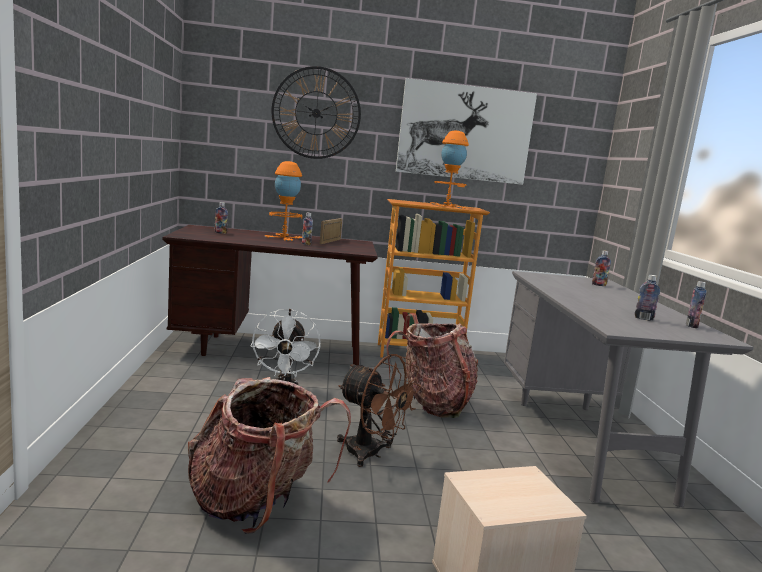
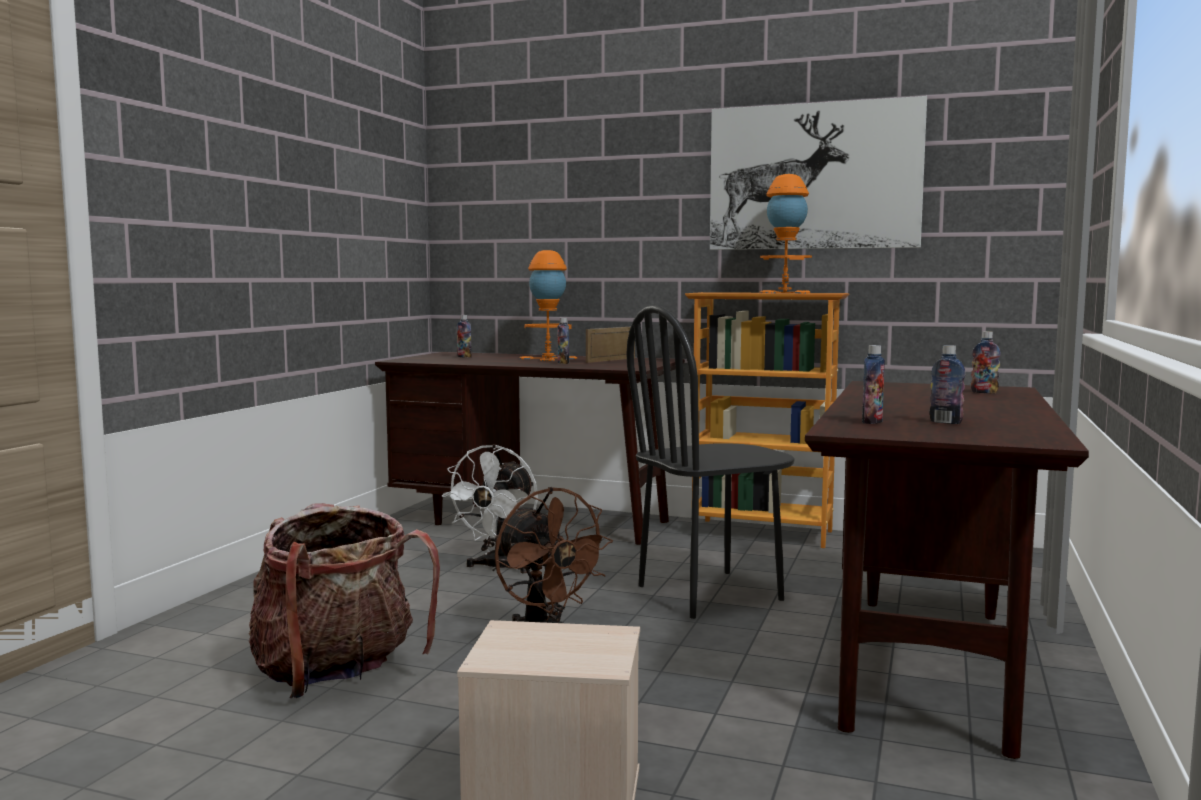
camera: 25 degrees right, 5 degrees down
wall clock [272,66,361,159] -> none
backpack [386,313,478,418] -> black chair [626,305,795,619]
grey desk [504,271,754,507] -> brown desk [805,381,1089,759]
bottle [686,281,707,328] -> bottle moved to [862,345,885,424]

